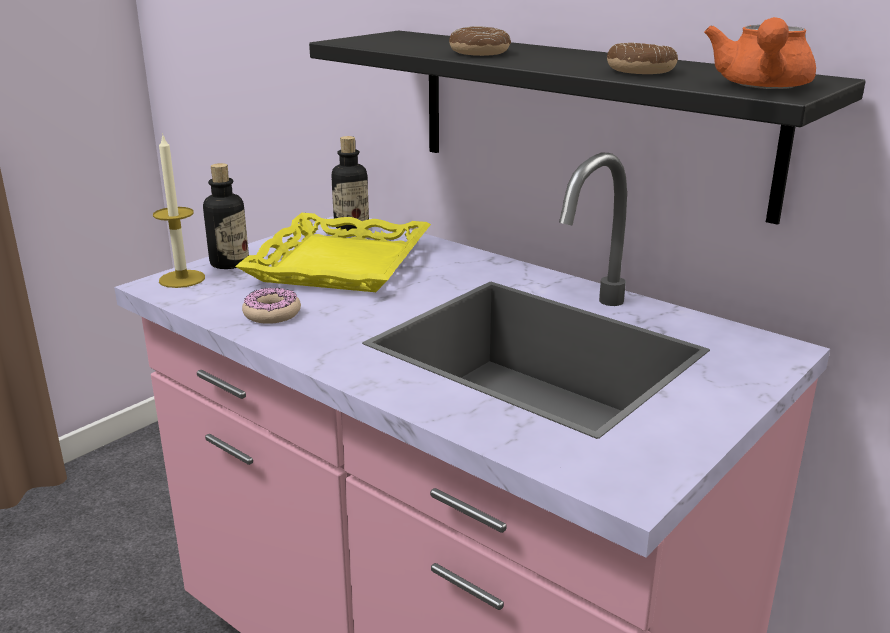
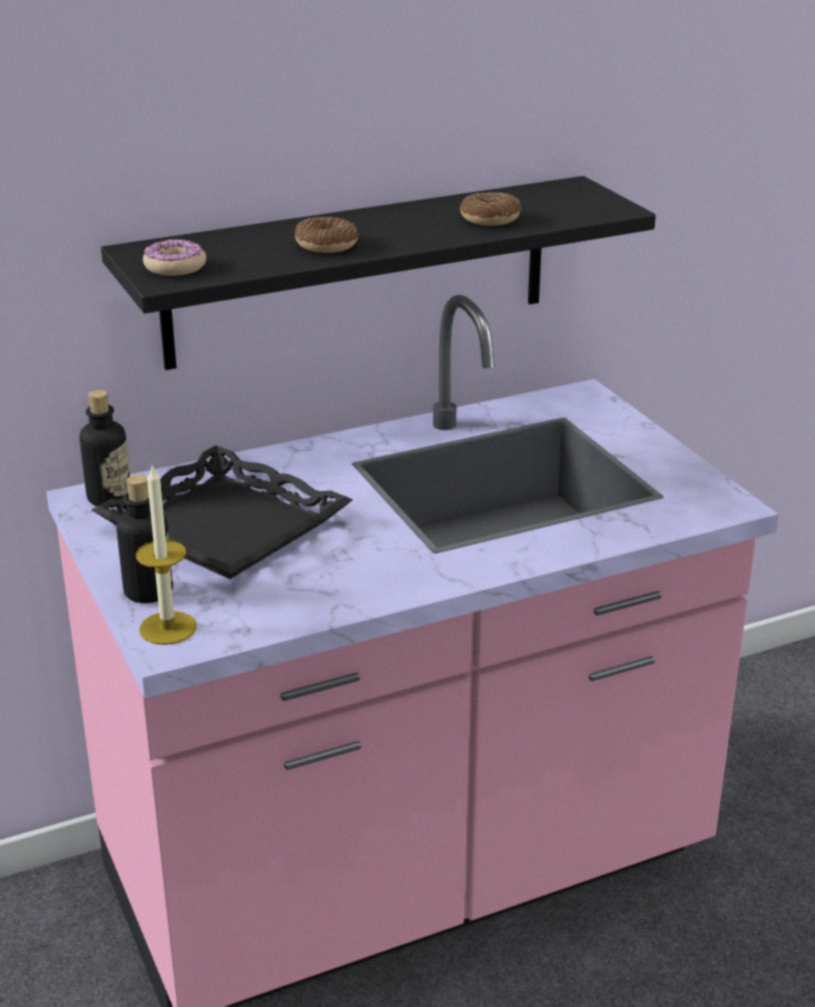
camera: 65 degrees left, 5 degrees up
yellow tray [235,213,431,292] -> black tray [92,445,353,579]
donut [242,288,301,324] -> donut moved to [143,239,206,276]
orange teapot [704,17,816,89] -> none

